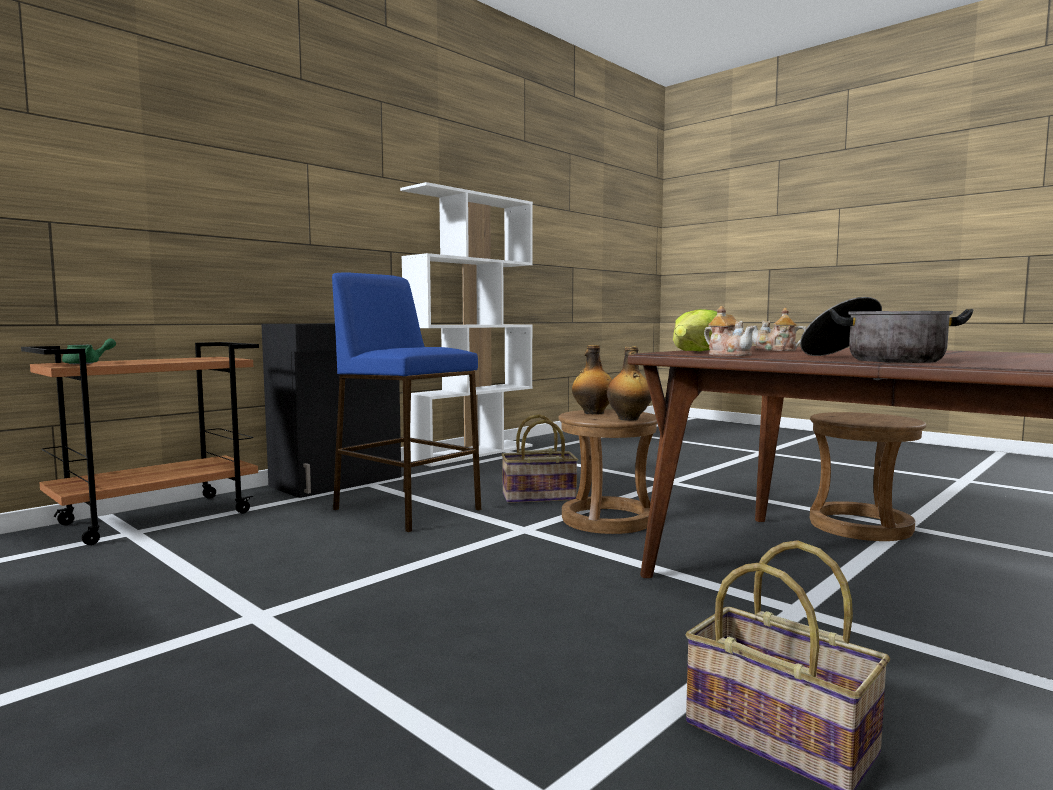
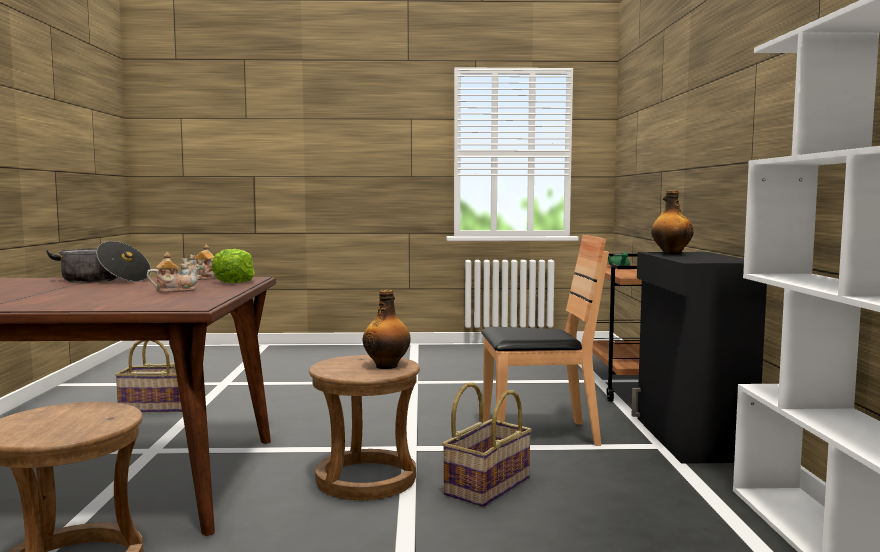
camera: 135 degrees right, 0 degrees up
blue stool [332,272,481,532] -> brown chair [481,235,609,446]
bottle [607,347,652,421] -> bottle moved to [651,190,693,255]

